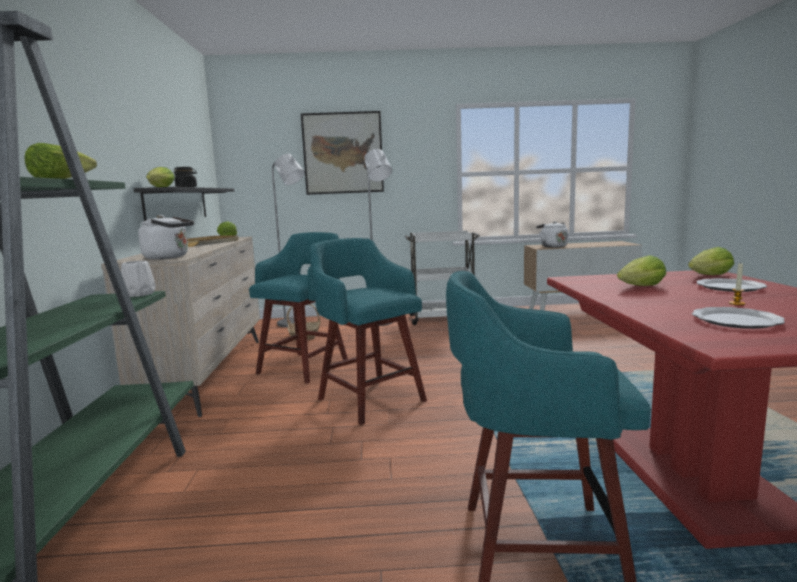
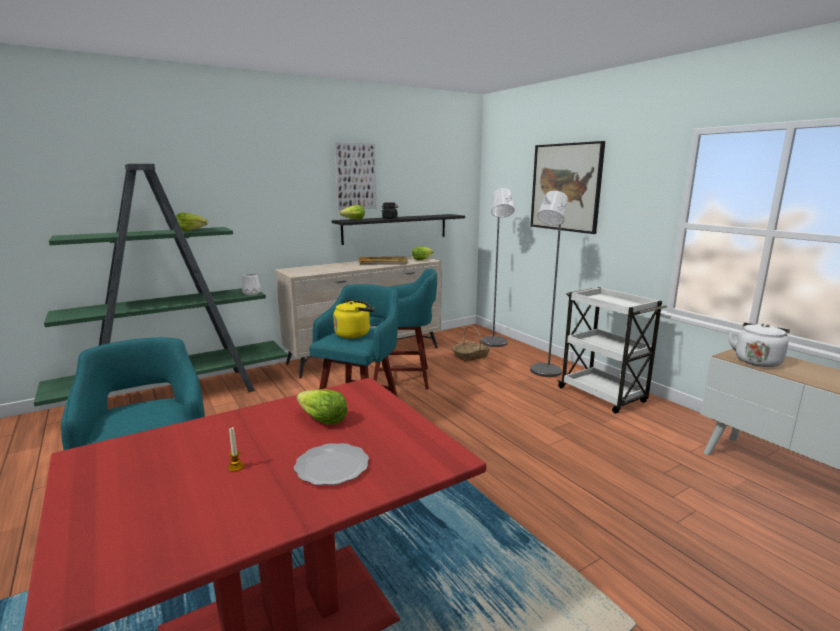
camera: 60 degrees right, 5 degrees up
white kettle [138,215,194,259] -> none
lettuce [688,247,734,275] -> none
plate [692,307,785,329] -> none
none -> yellow kettle [333,300,375,338]
none -> picture [334,142,376,210]

